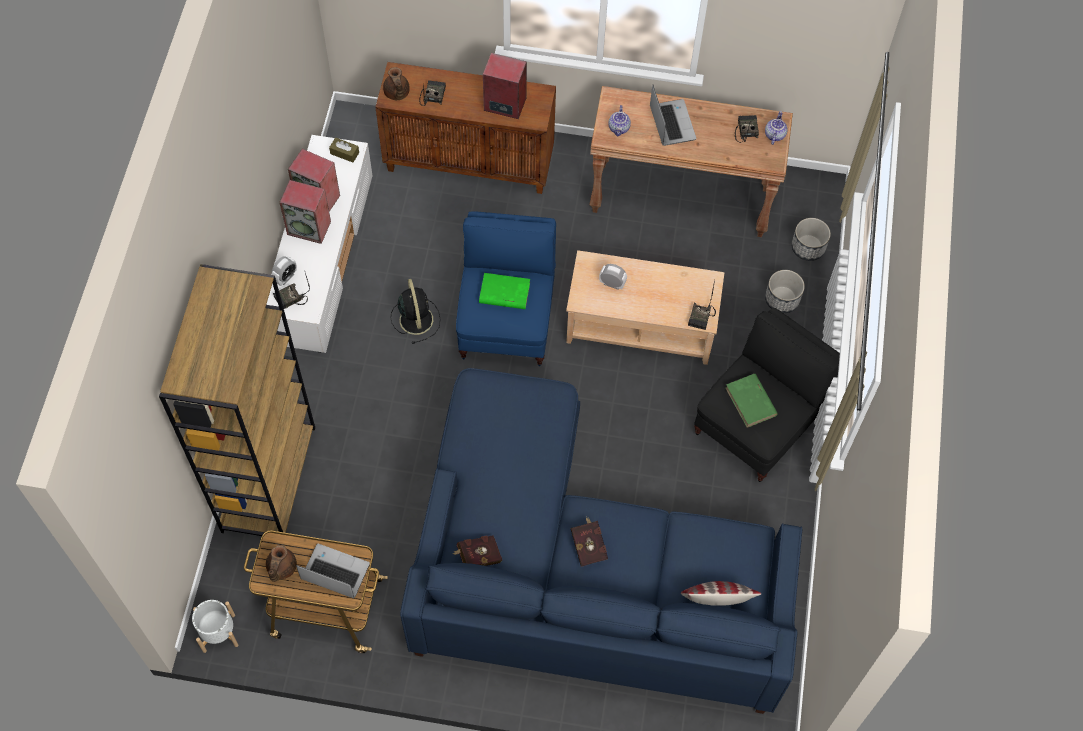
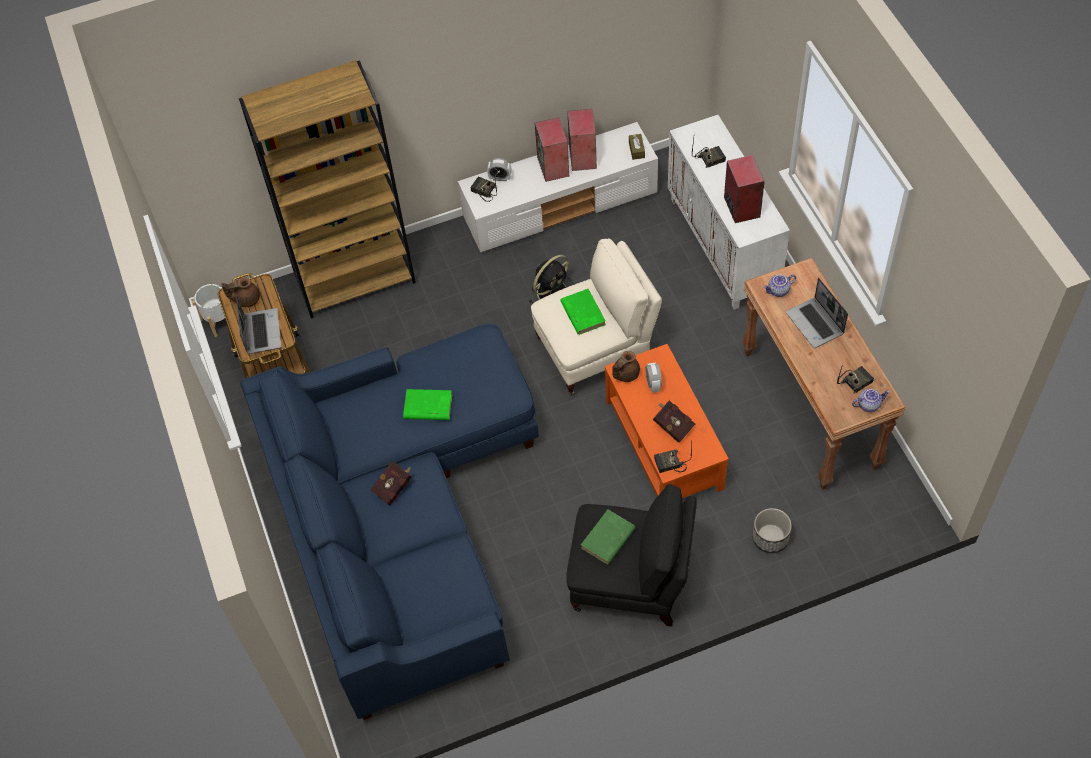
camera: 65 degrees right, 5 degrees down
brown cabinet [375,62,556,194] -> white cabinet [668,115,790,310]
brown teapot [383,67,410,100] -> brown teapot moved to [612,351,640,382]
red book [453,535,502,566] -> red book moved to [653,401,695,443]
blue armchair [456,211,556,366] -> beige armchair [531,238,662,395]
beige coffee table [566,250,725,365] -> orange coffee table [604,344,729,498]
laptop [650,85,696,146] -> laptop turned 105 degrees clockwise [786,278,848,348]
pillow [681,581,761,606] -> none
planter [792,218,831,261] -> none
none -> green book [403,389,452,420]

